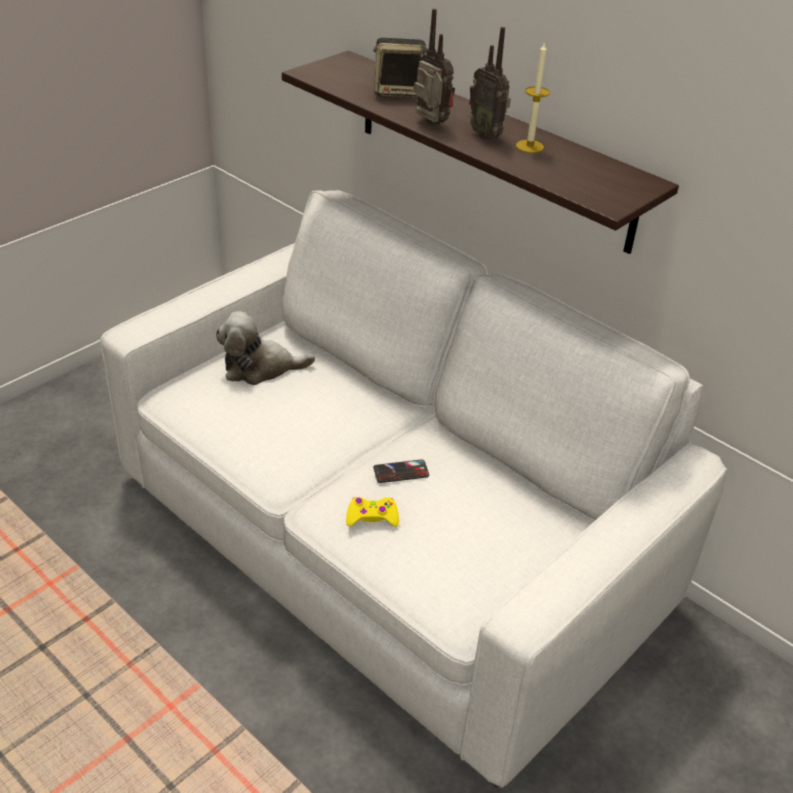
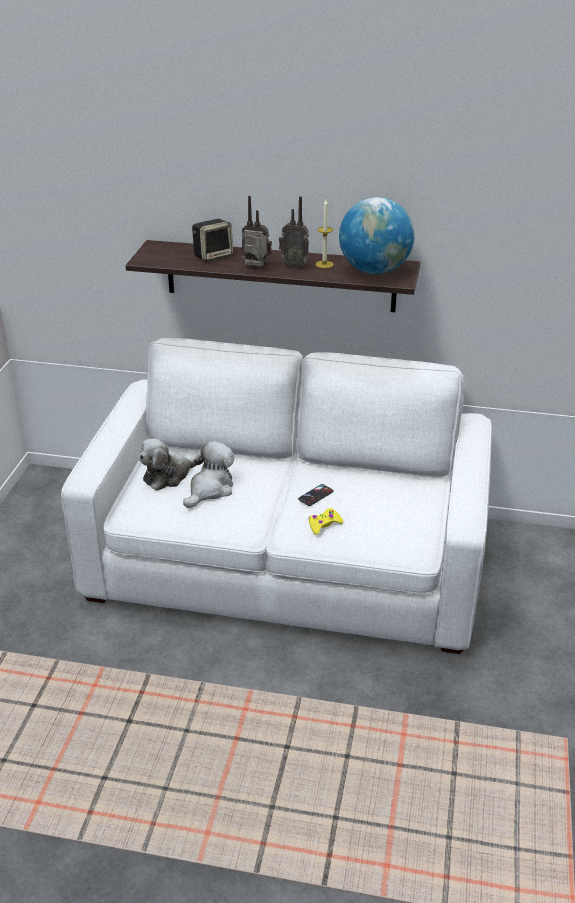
camera: 30 degrees left, 5 degrees down
none -> plush toy [183,441,234,508]
none -> globe [339,197,415,274]

